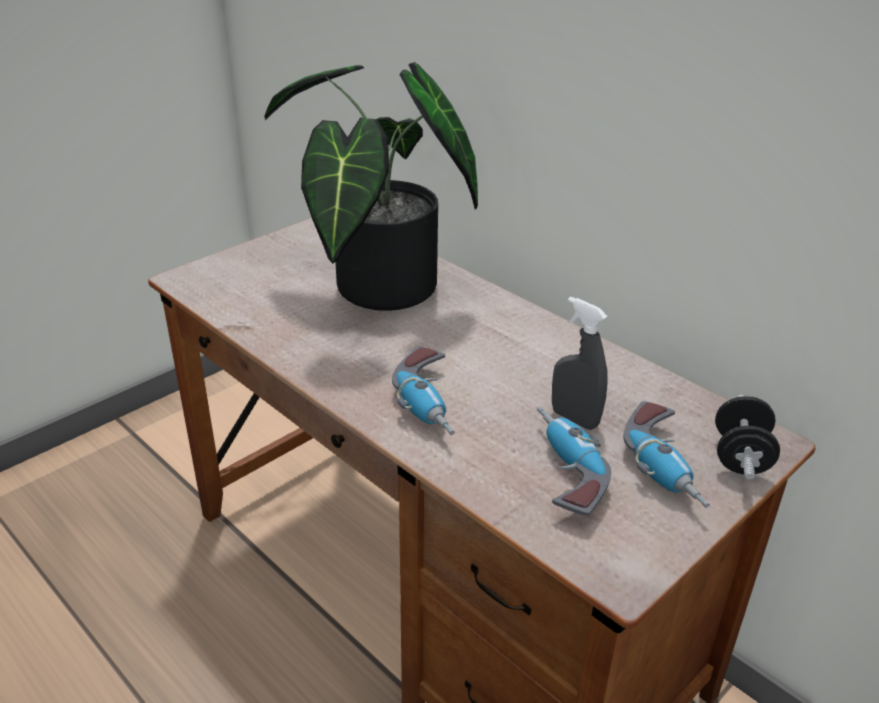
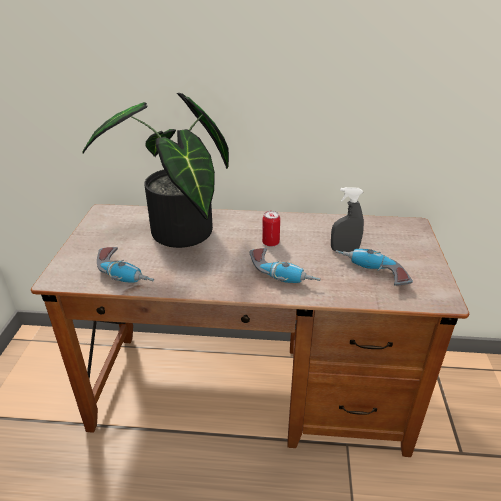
camera: 40 degrees left, 0 degrees up
power drill [623,401,710,508] -> power drill moved to [97,247,154,283]
black dumbbell [715,395,780,480] -> none
none -> can [262,211,280,247]

